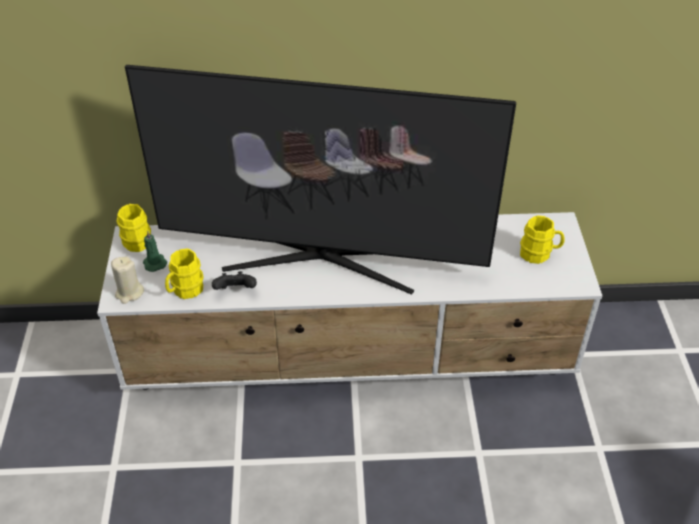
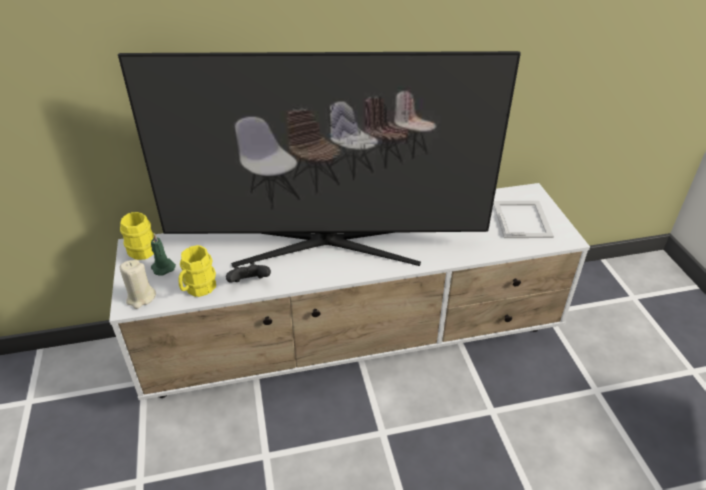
camera: 10 degrees left, 5 degrees down
yellow mug [520,215,565,264] -> picture frame [493,201,554,238]

